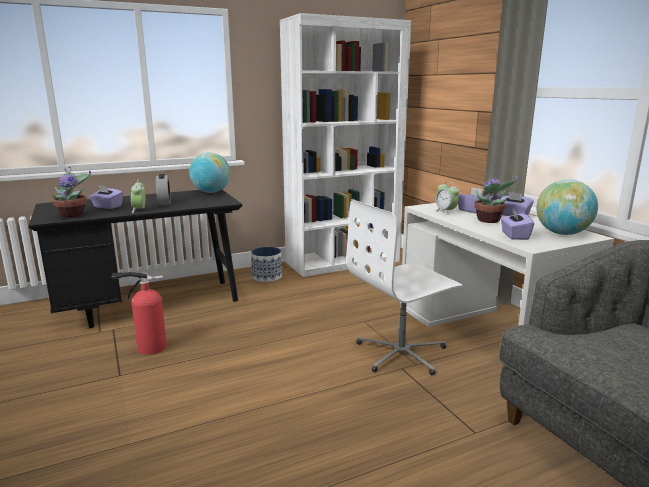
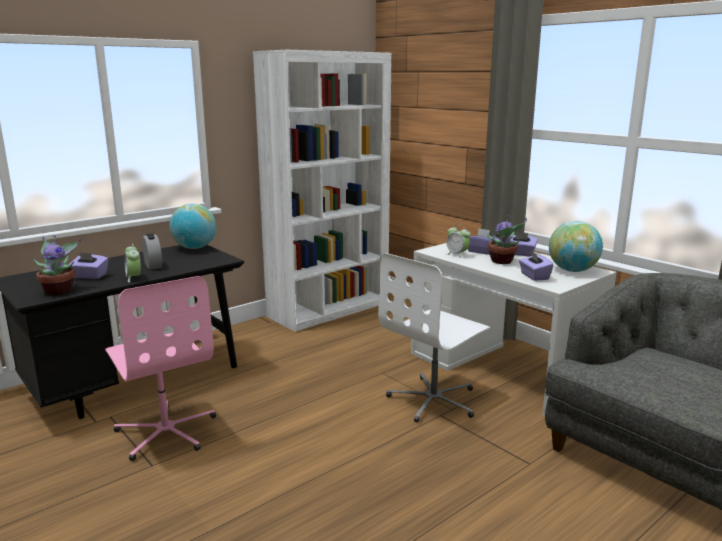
camera: 15 degrees left, 0 degrees up
fire extinguisher [112,272,167,355] -> pink office chair [105,276,216,461]
planter [251,247,282,282] -> none

